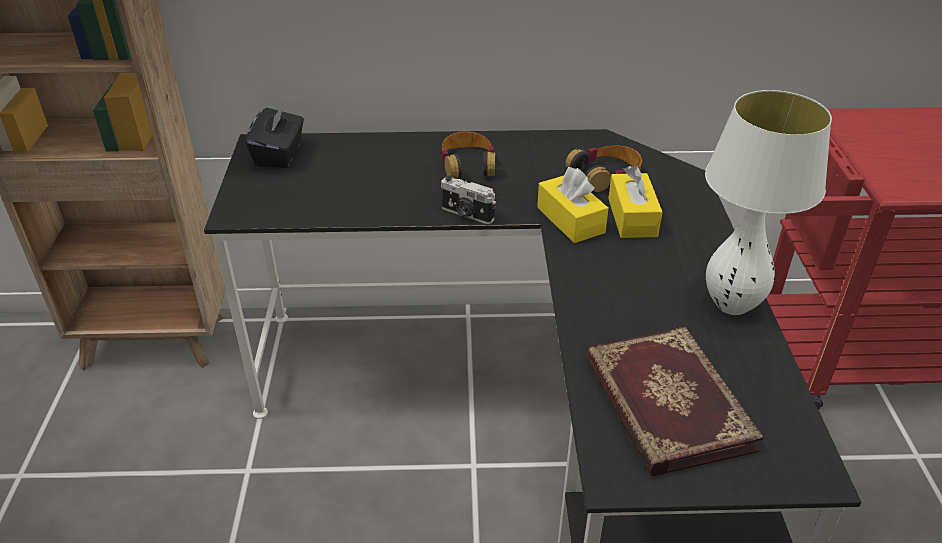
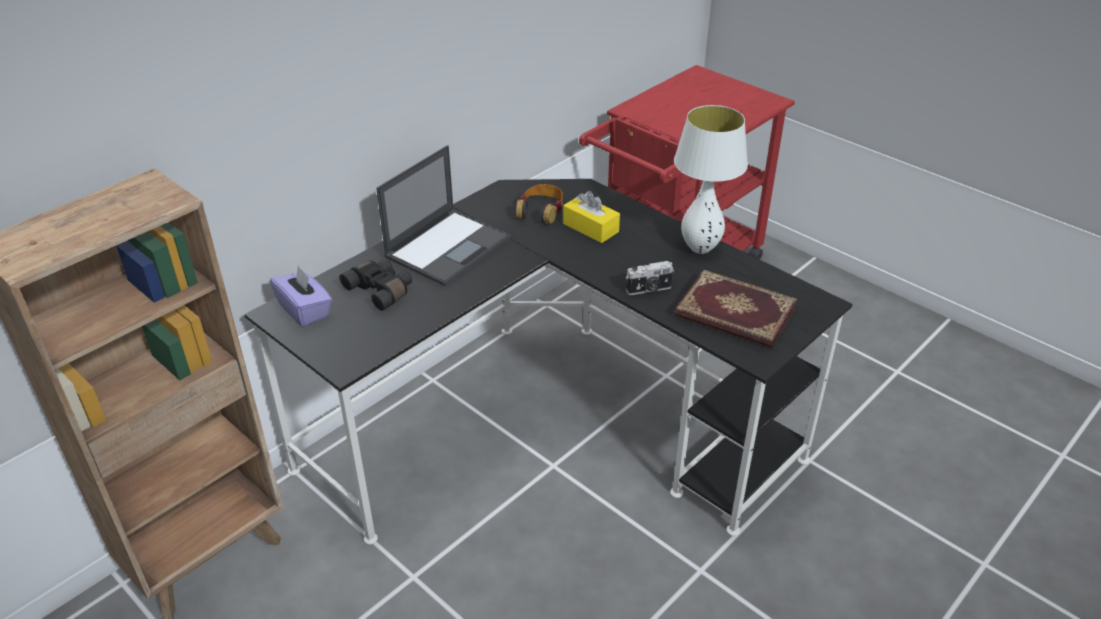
camera: 45 degrees left, 0 degrees up
black tissue box [246,104,304,168] -> purple tissue box [270,265,332,327]
headphones [440,132,495,179] -> laptop [376,145,511,286]
camera [441,175,496,224] -> camera moved to [626,261,674,295]
yellow tissue box [537,167,609,243] -> none
none -> black binoculars [339,259,412,311]

